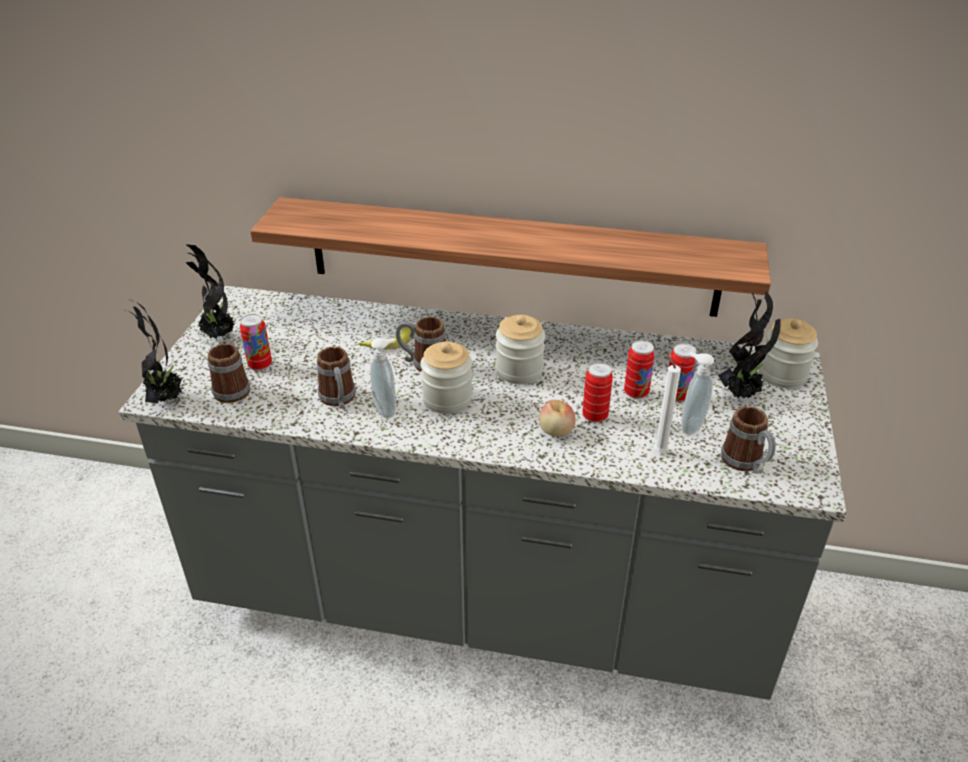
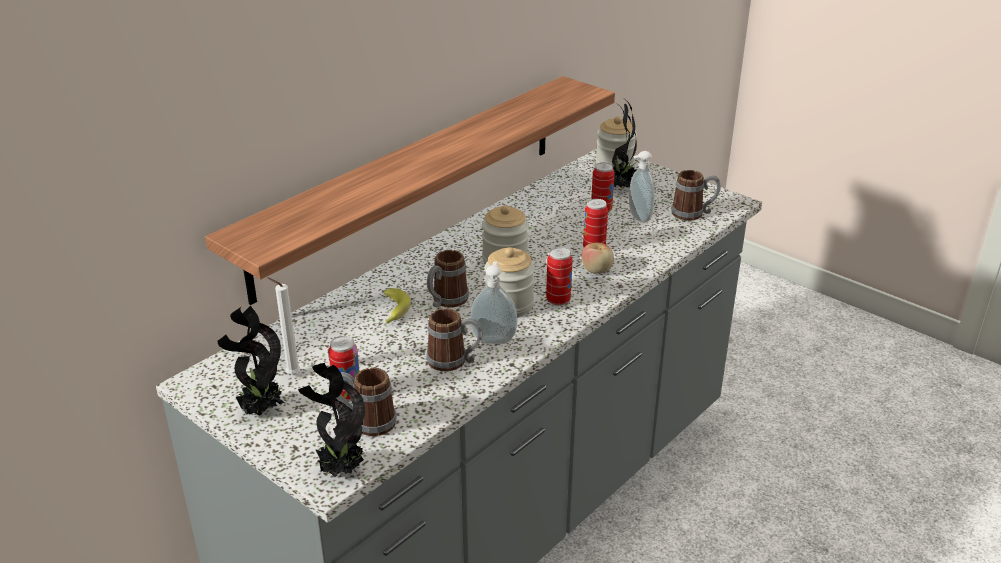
camera: 60 degrees left, 5 degrees down
can [624,340,655,399] -> can moved to [546,247,573,306]
white candle [654,352,681,452] -> white candle moved to [267,277,300,374]

